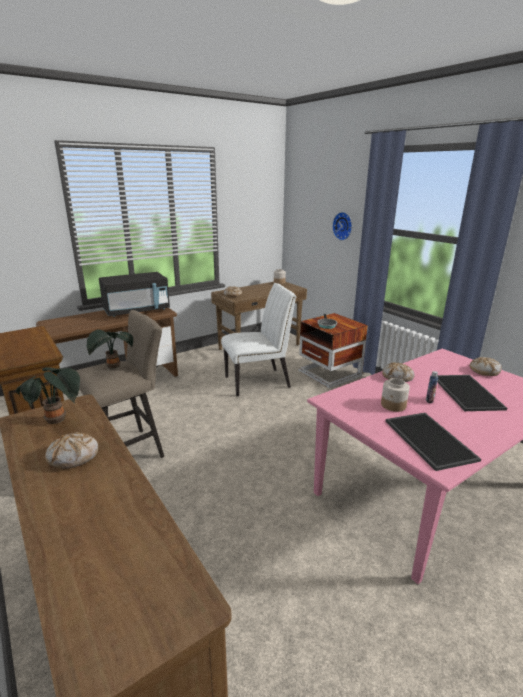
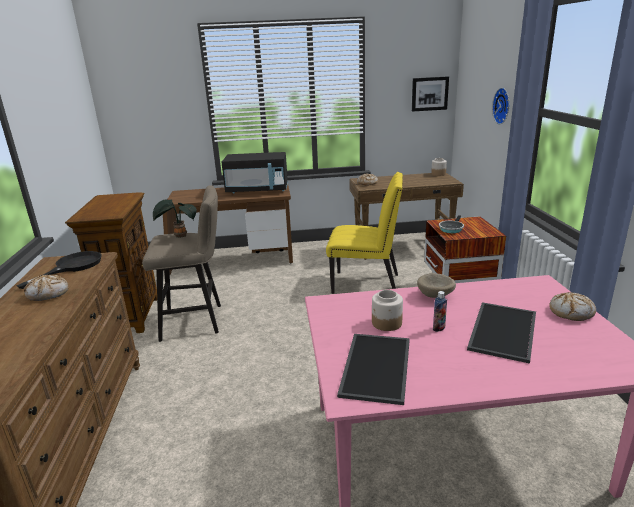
camera: 30 degrees right, 0 degrees up
potted plant [16,367,80,424] -> black frying pan [16,251,102,289]
white chair [221,283,296,396] -> yellow chair [326,172,403,294]
bread [382,362,415,382] -> beige bowl [417,273,456,298]
none -> picture [412,76,449,112]

